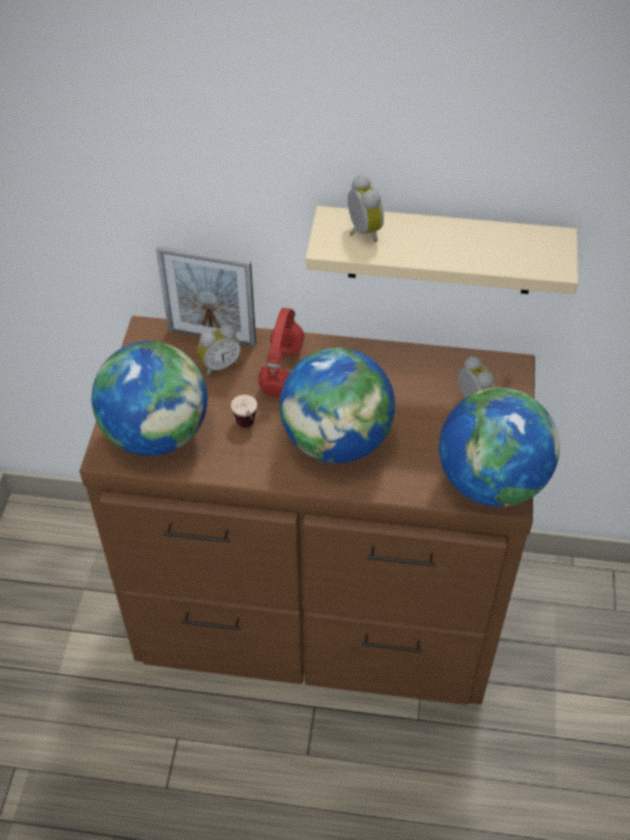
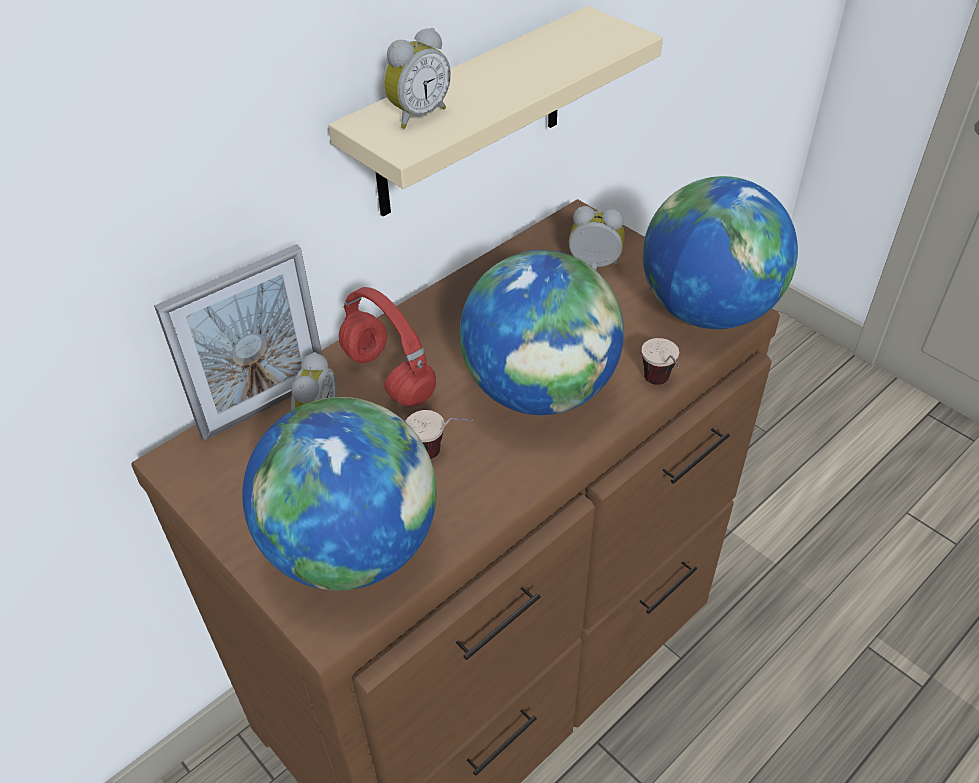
camera: 50 degrees left, 5 degrees down
alarm clock [348,175,384,242] -> alarm clock turned 120 degrees clockwise [383,28,451,129]
none -> cup [642,338,680,385]

